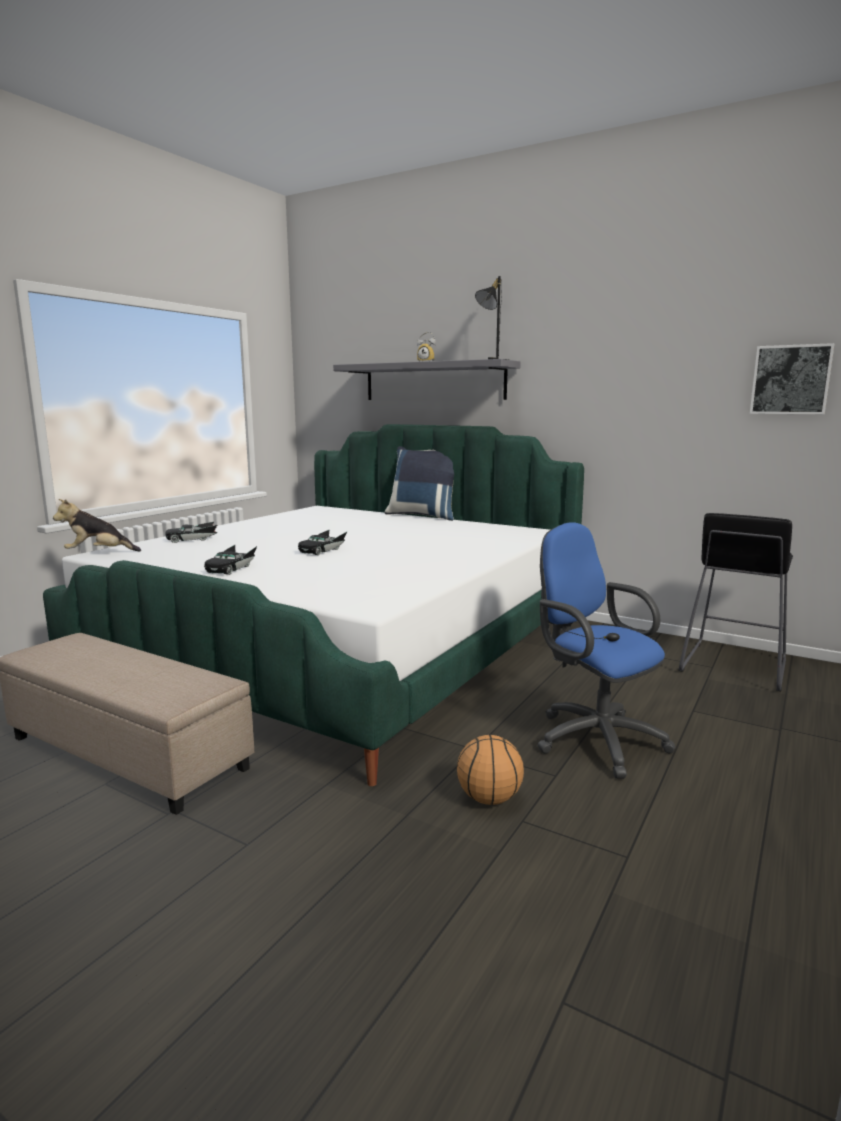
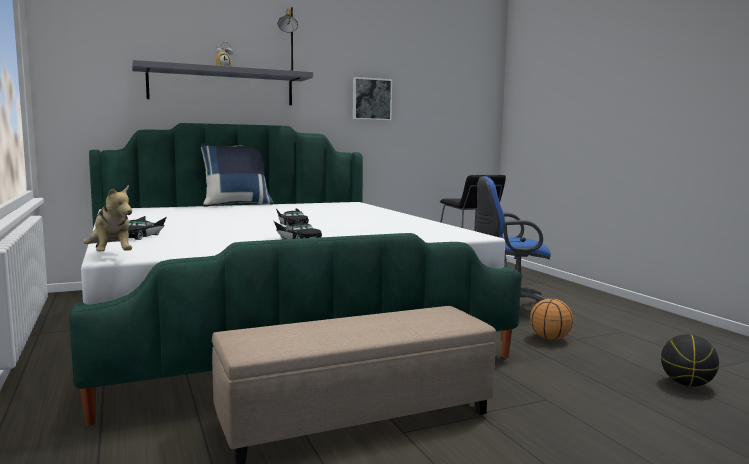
camera: 55 degrees left, 5 degrees down
plush toy [53,499,141,551] -> plush toy turned 60 degrees counterclockwise [83,185,132,251]
picture [750,343,835,414] -> picture moved to [353,77,392,121]
none -> basketball [661,334,719,387]

